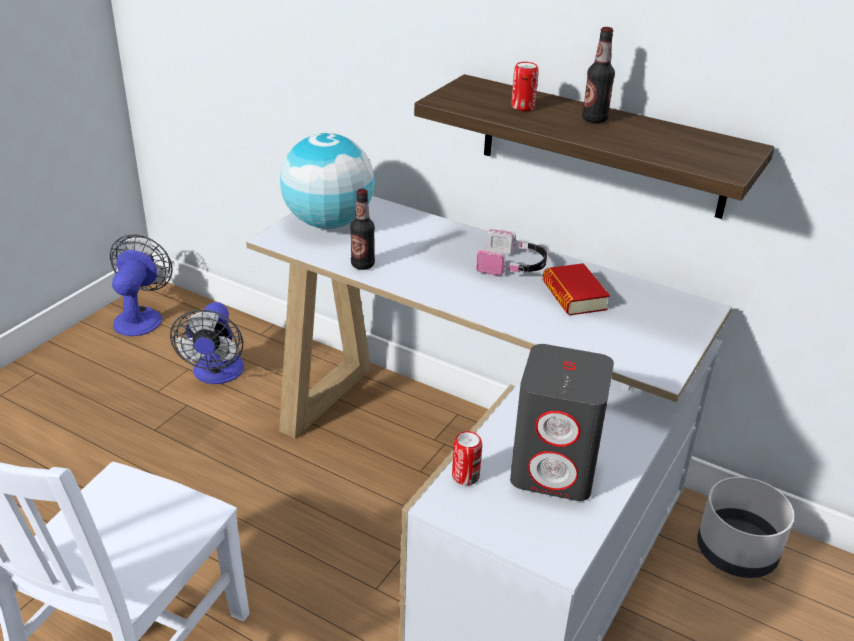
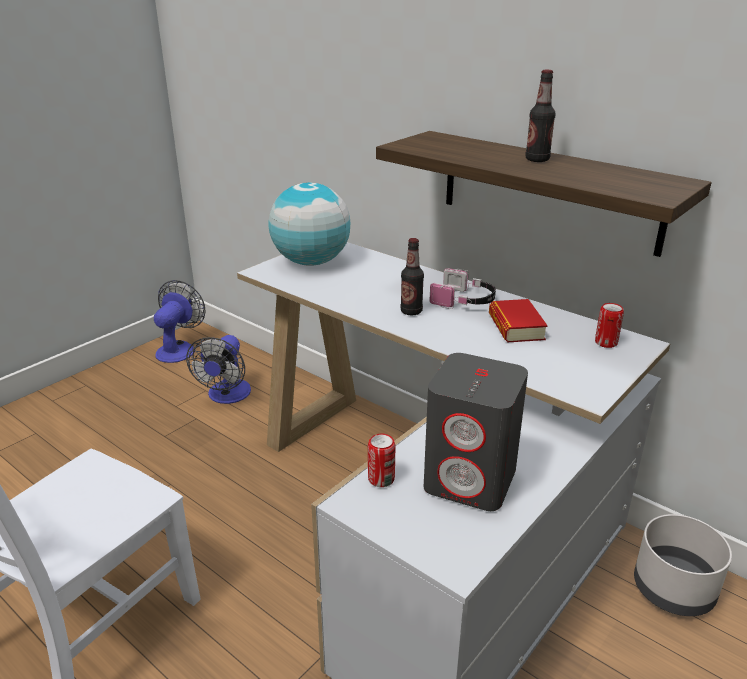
camera: 10 degrees right, 5 degrees down
bottle [350,189,375,270] -> bottle moved to [400,238,424,315]
can [511,62,539,111] -> can moved to [595,303,624,348]

